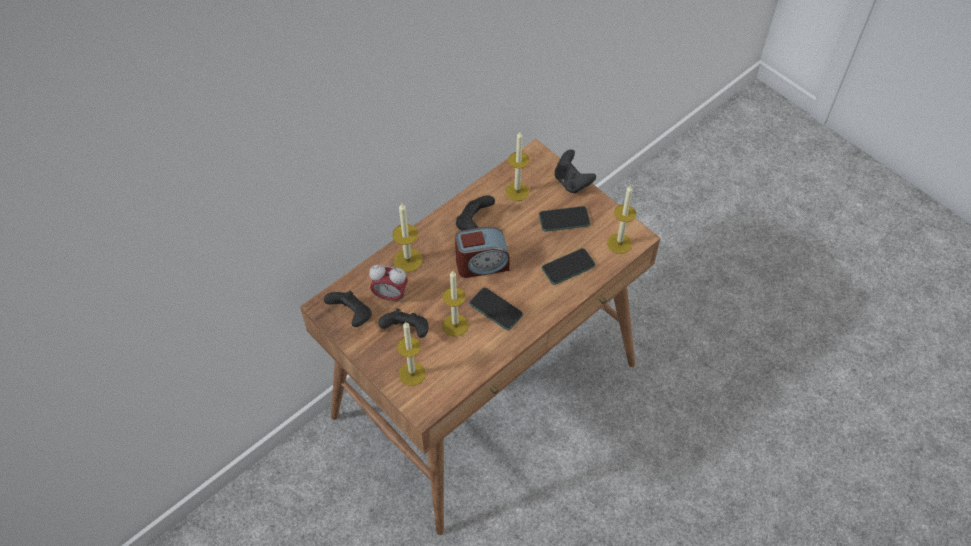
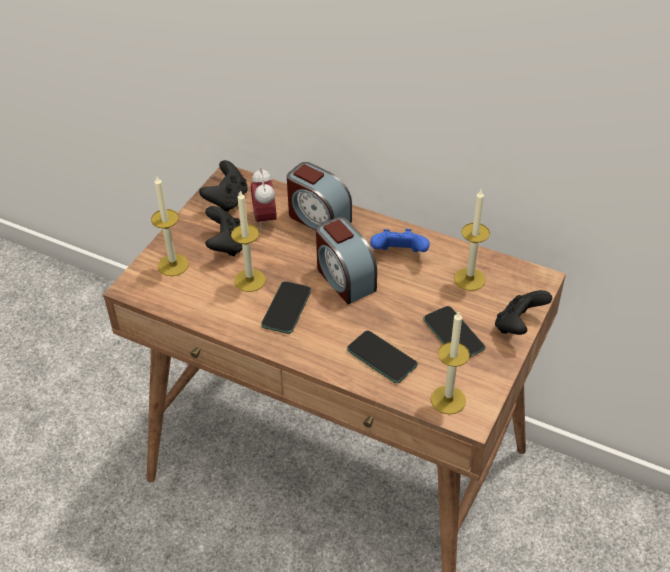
camera: 70 degrees right, 10 degrees down
candle [393,203,422,272] -> alarm clock [287,162,352,231]
black game controller [456,195,495,230] -> blue game controller [370,229,430,252]

